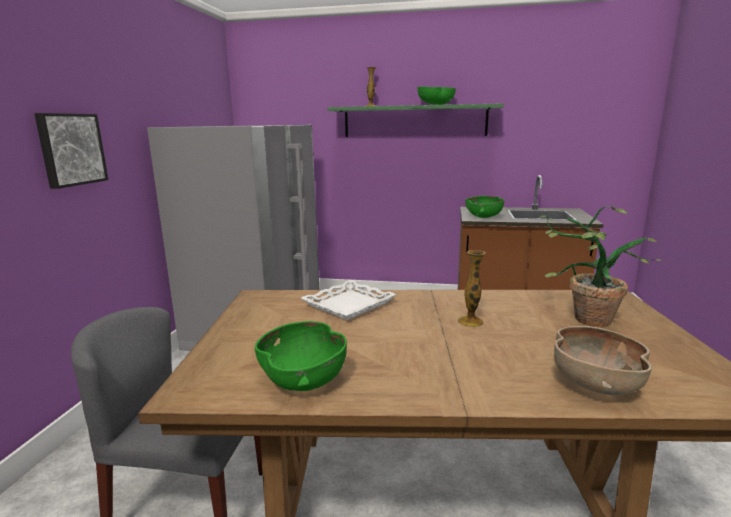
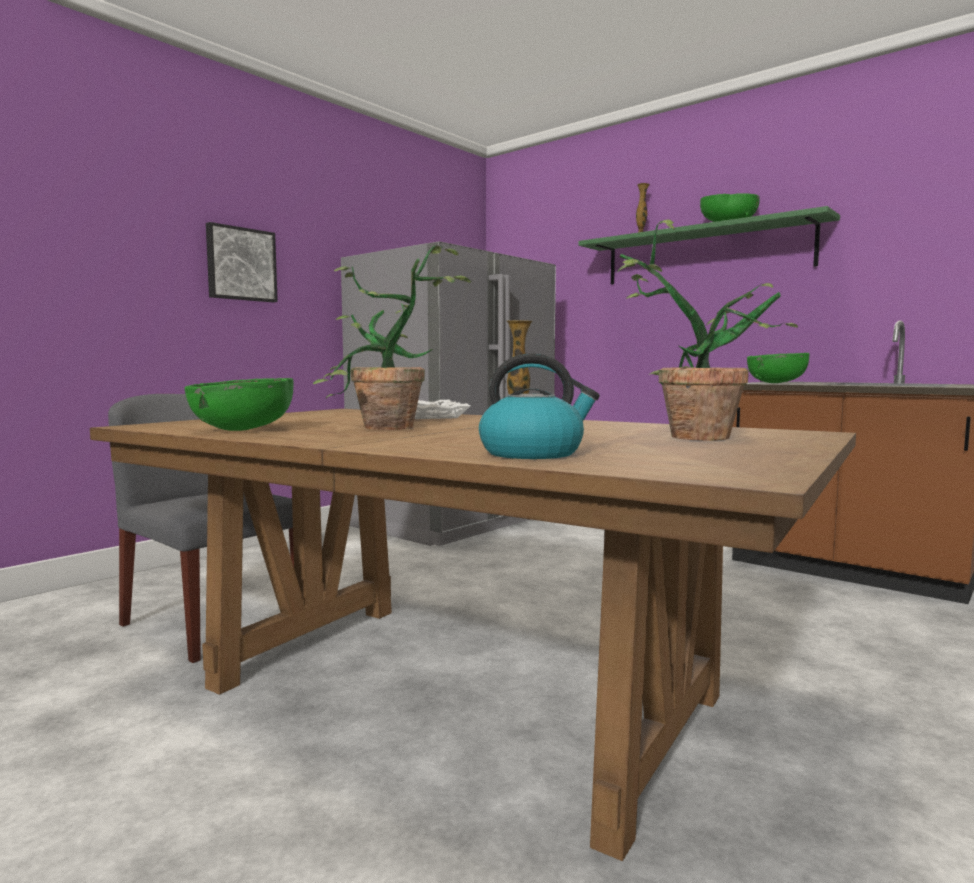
camera: 30 degrees right, 10 degrees down
brown bowl [554,326,652,395] -> kettle [479,353,600,459]
none -> potted plant [313,245,471,430]

